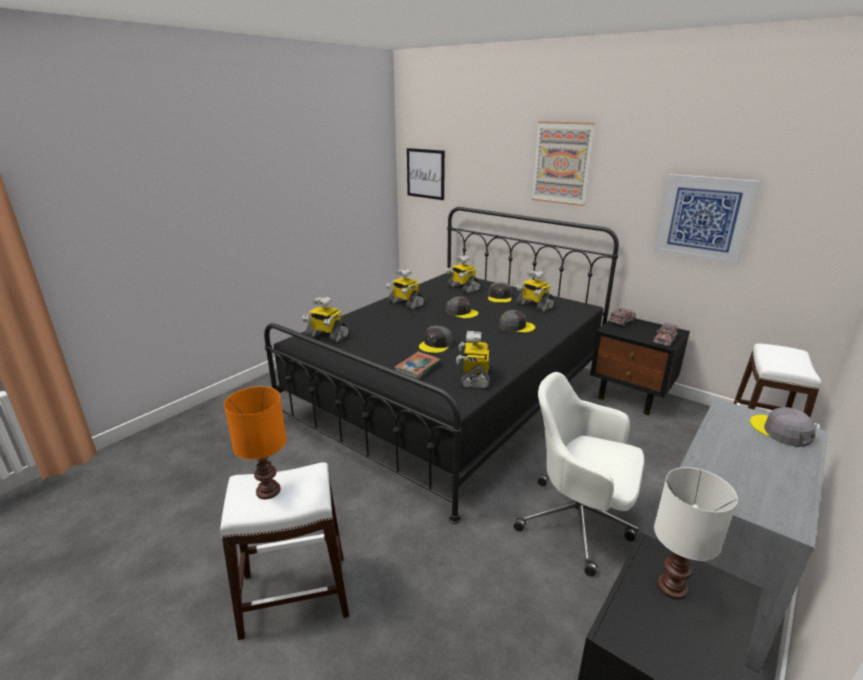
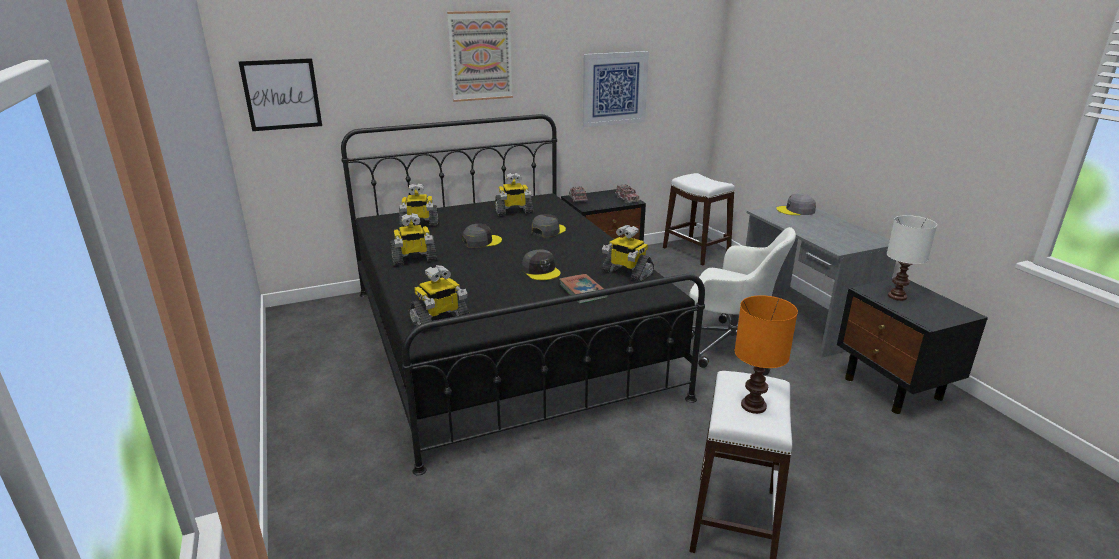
camera: 60 degrees left, 0 degrees up
grey cap [488,282,512,303] -> none
white office chair [514,372,644,577] -> white office chair turned 120 degrees counterclockwise [689,227,796,375]

